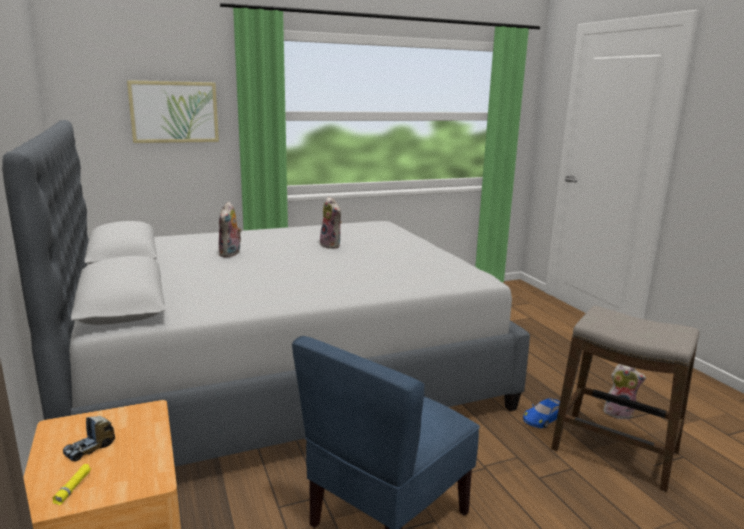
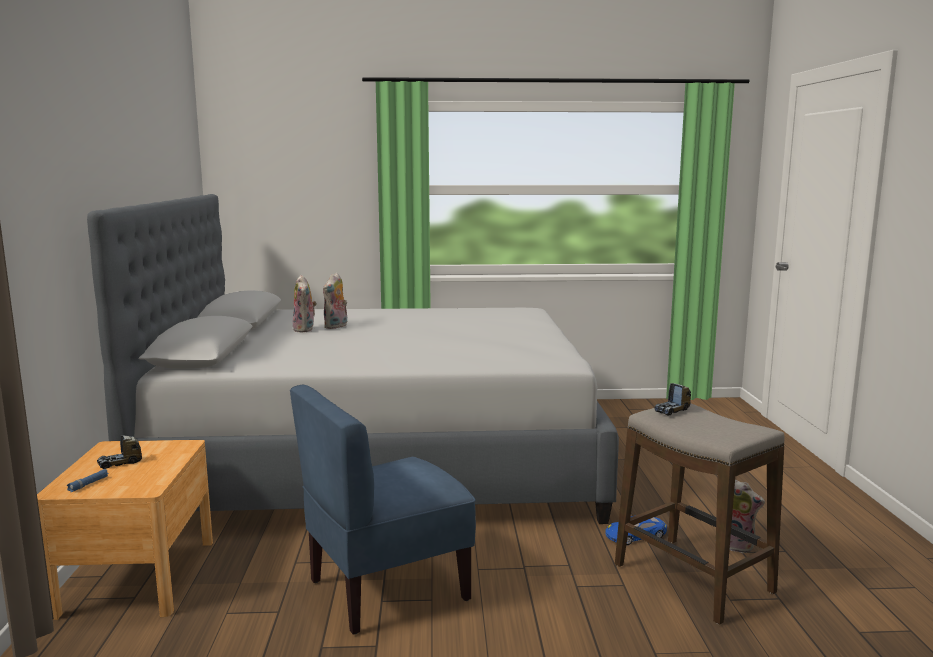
camera: 20 degrees right, 5 degrees down
yellow flashlight [52,464,91,506] -> blue flashlight [67,469,109,492]
picture [127,80,219,143] -> none
plush toy [320,196,342,249] -> plush toy moved to [293,275,317,332]
none -> toy truck [654,383,691,416]

